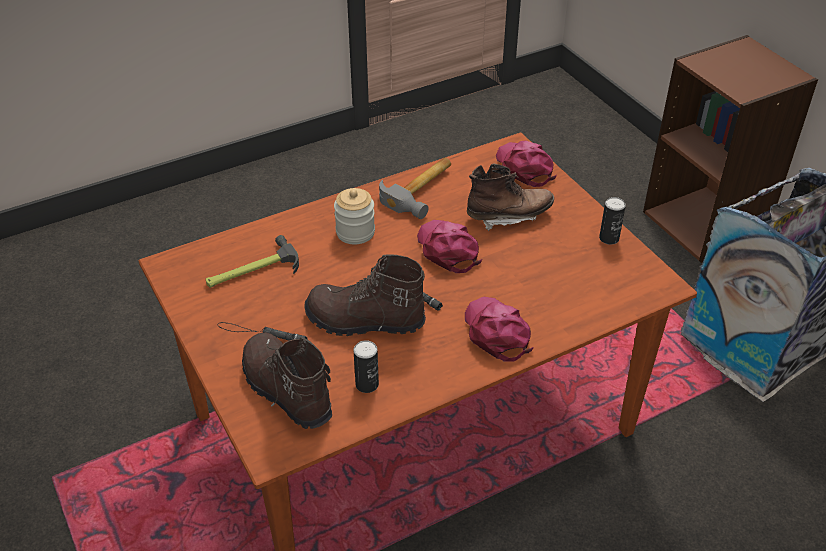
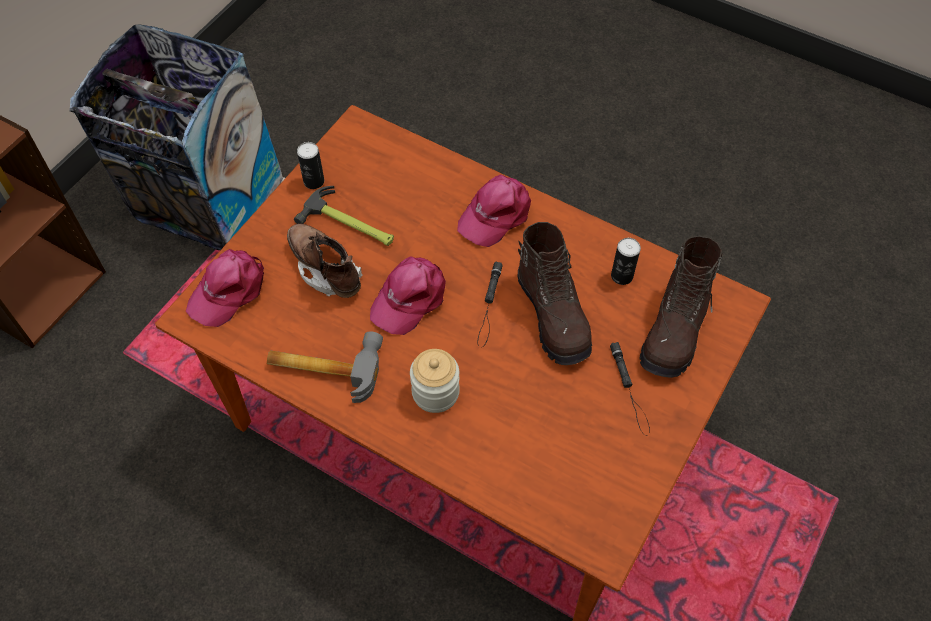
camera: 120 degrees left, 15 degrees up
hammer [206,235,299,288] -> hammer moved to [294,186,394,246]

